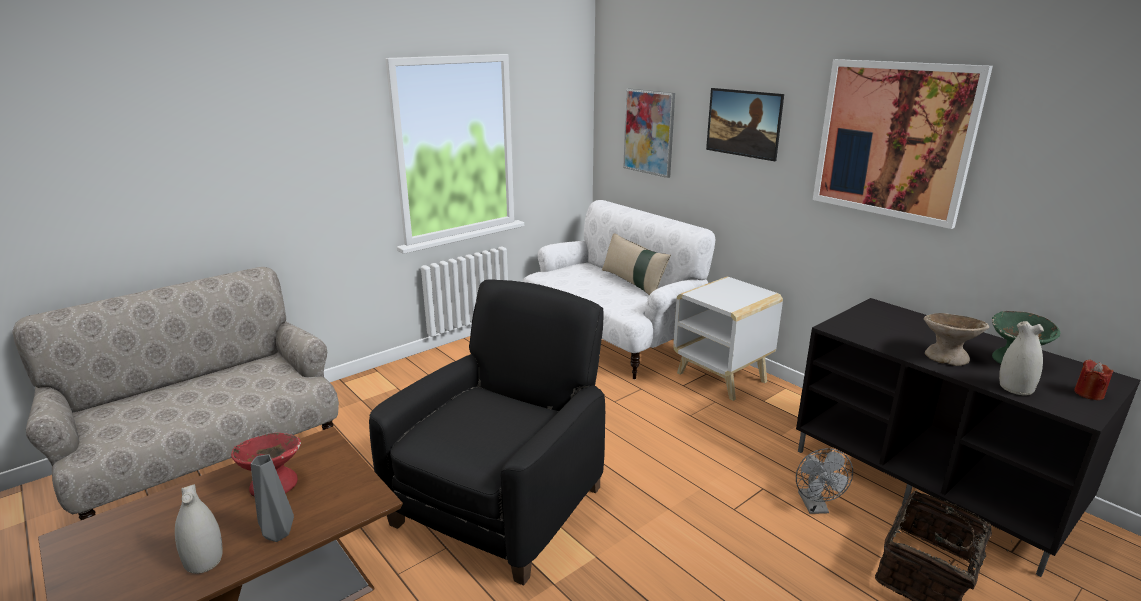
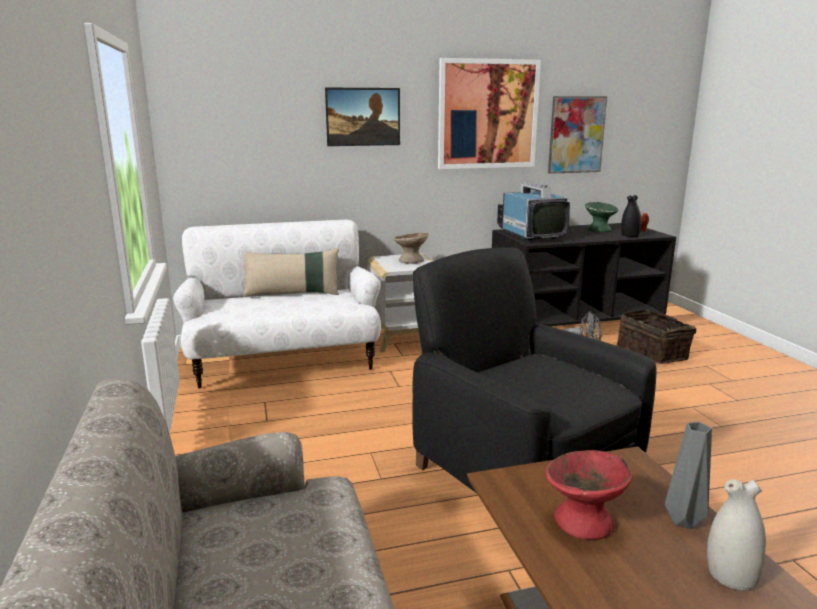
camera: 65 degrees left, 5 degrees down
picture [623,88,675,178] -> picture moved to [548,96,607,174]
beige bowl [923,313,989,366] -> beige bowl moved to [394,233,429,264]
white vase [999,321,1044,395] -> black vase [621,195,641,237]
none -> television [497,182,570,240]

